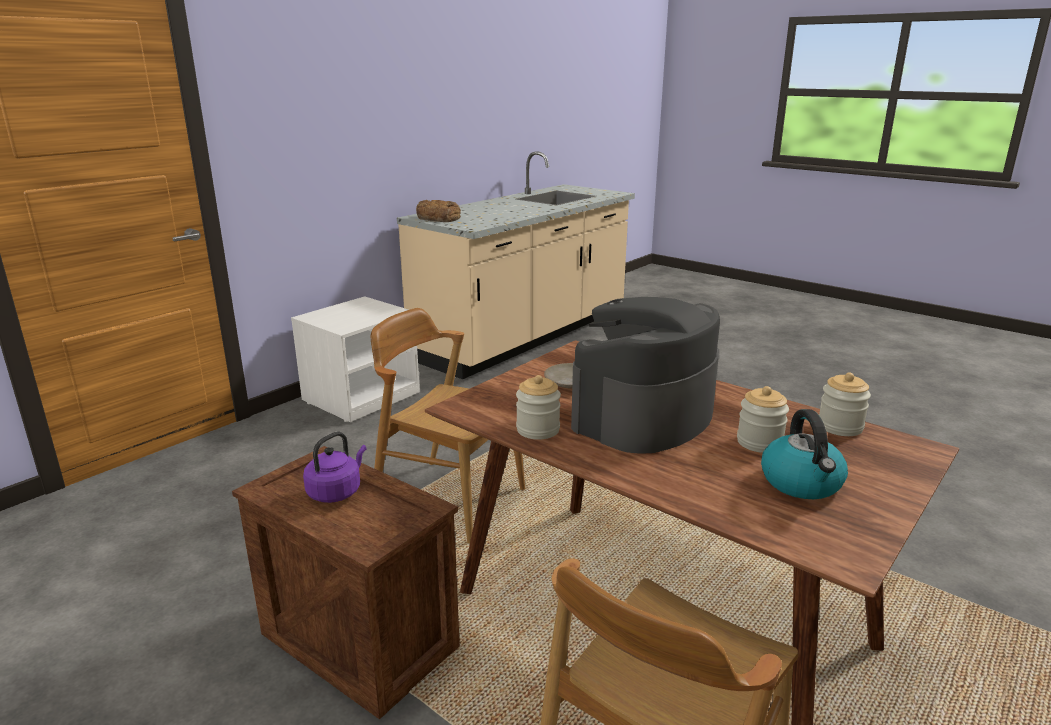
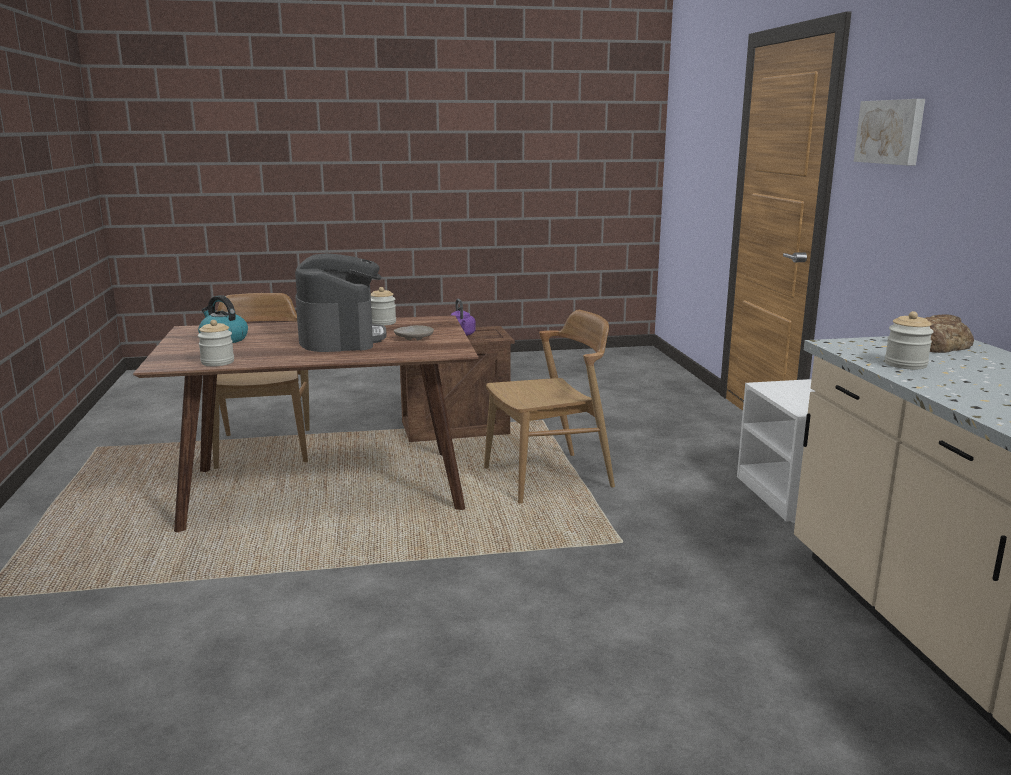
camera: 130 degrees right, 5 degrees down
jar [737,386,789,453] -> jar moved to [885,311,934,370]
none -> picture [854,99,925,165]

